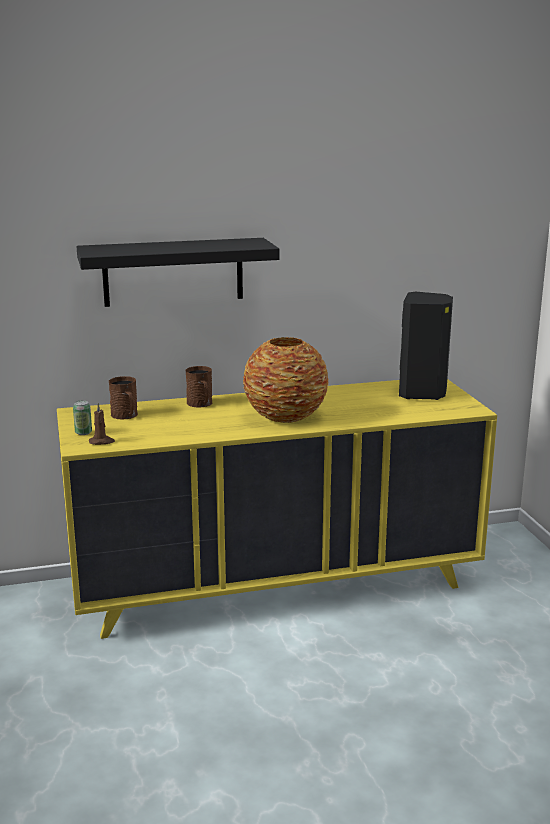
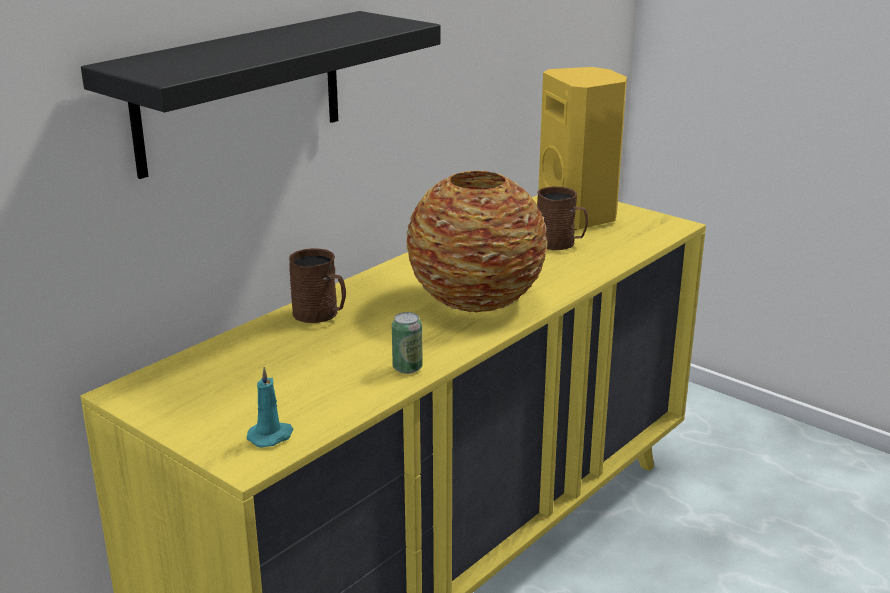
camera: 35 degrees left, 5 degrees up
can [73,400,92,435] -> can moved to [392,312,423,374]
brown candle [89,403,115,445] -> turquoise candle [247,367,294,448]
brown mug [109,376,138,419] -> brown mug moved to [537,187,588,250]
black speaker [399,292,453,400] -> yellow speaker [538,67,627,230]

